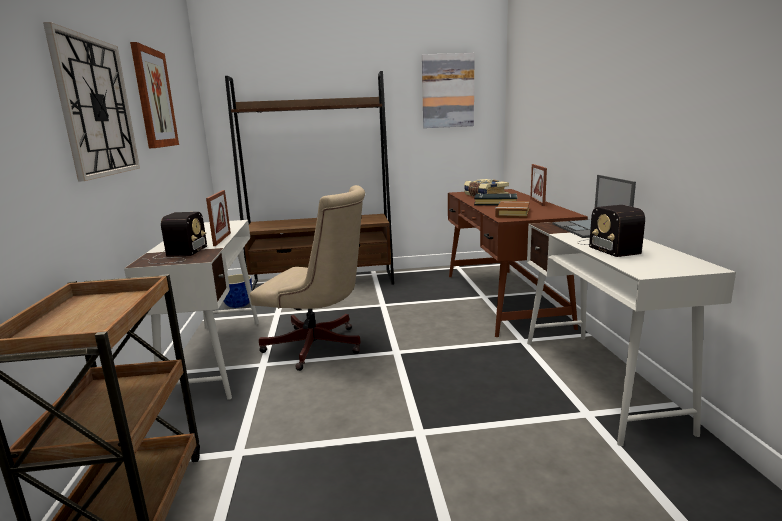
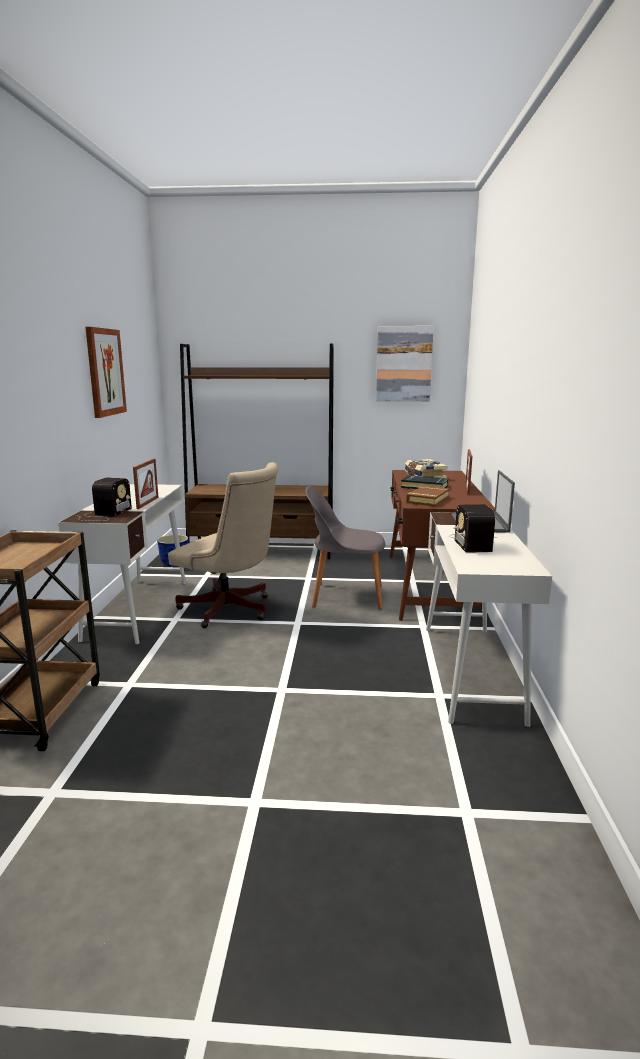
camera: 10 degrees right, 0 degrees up
wall clock [43,22,140,182] -> none
none -> grey chair [305,486,385,609]

